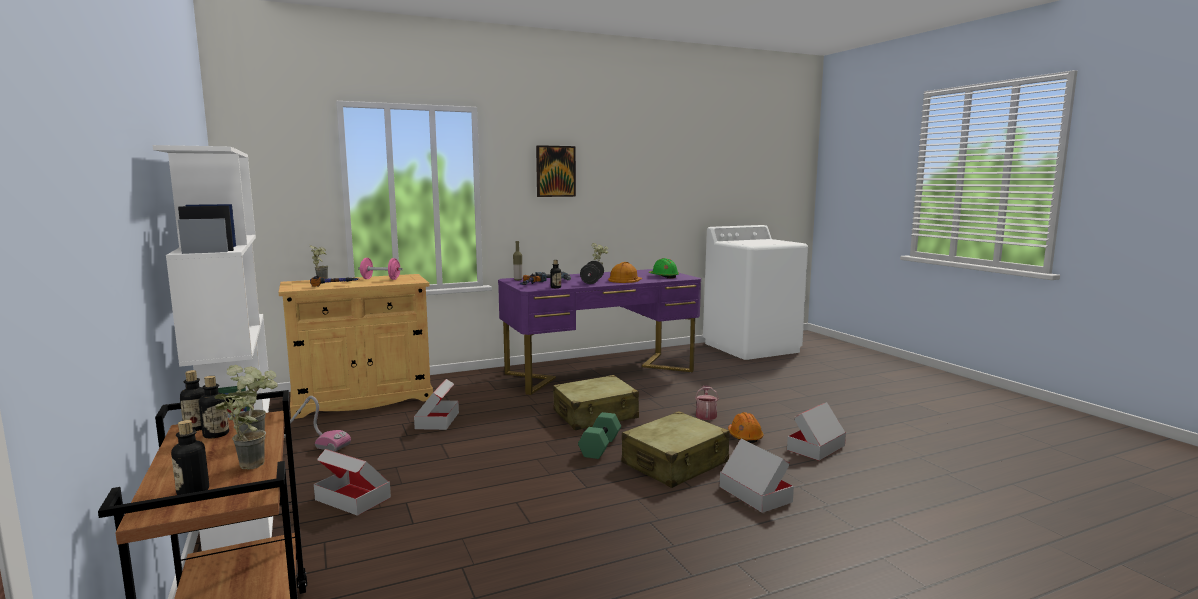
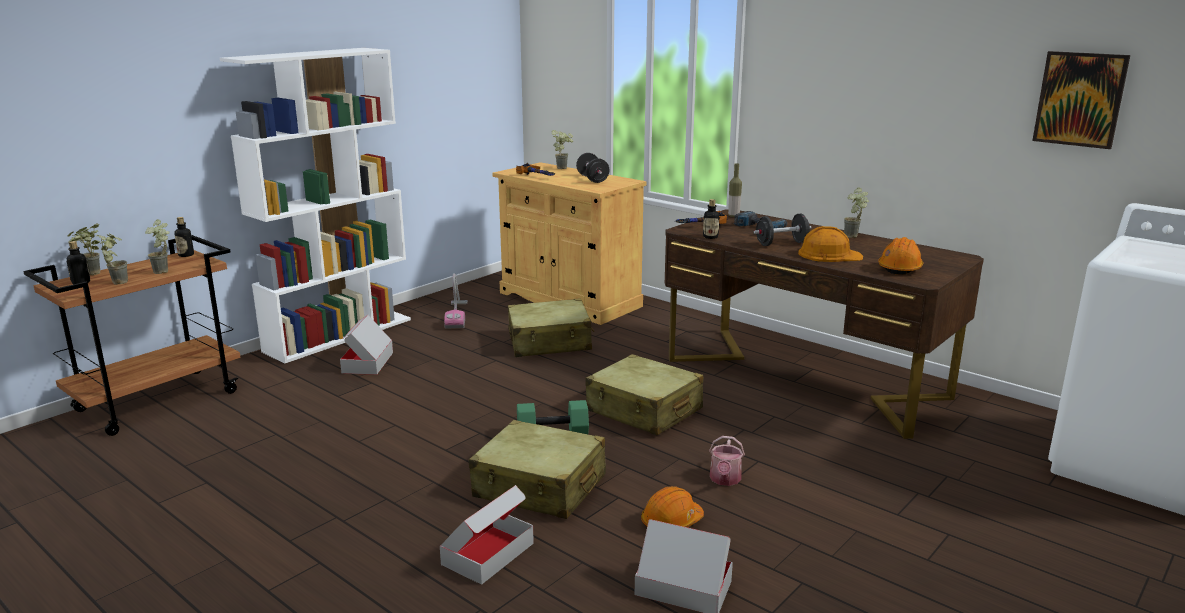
camera: 65 degrees right, 10 degrees up
bottle [199,376,229,438] -> none
pink dumbbell [358,258,403,280] -> black dumbbell [576,153,609,183]
cardboard box [414,379,459,430] -> beige suitcase [508,298,594,357]
purple desk [498,269,701,395] -> brown desk [665,209,984,439]
picture [536,145,576,197] -> picture moved to [1032,51,1131,149]
green hard hat [649,258,679,279] -> orange hard hat [878,237,924,275]
watering can [695,386,719,420] -> watering can turned 120 degrees clockwise [709,436,745,486]
none -> potted plant [68,223,100,275]

